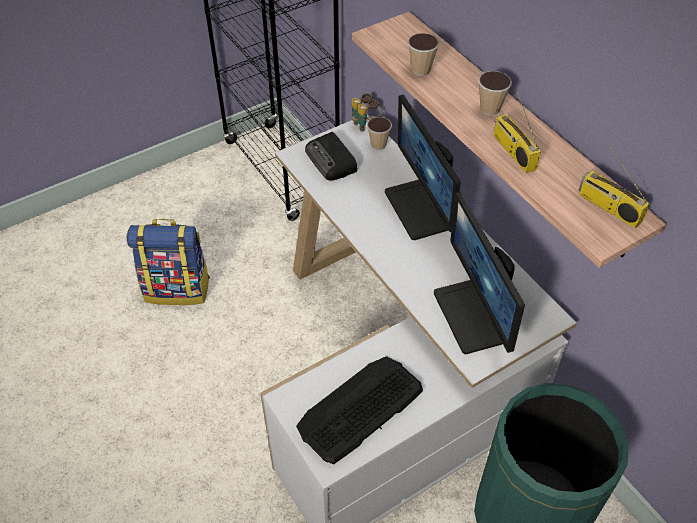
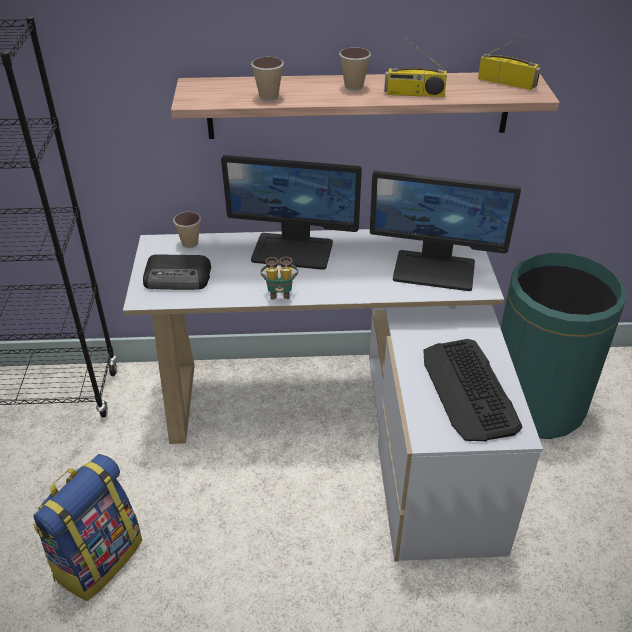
camera: 60 degrees left, 10 degrees down
binoculars [352,93,383,132] -> binoculars moved to [260,257,298,300]
radio [578,146,650,228] -> radio turned 135 degrees counterclockwise [478,30,541,90]

